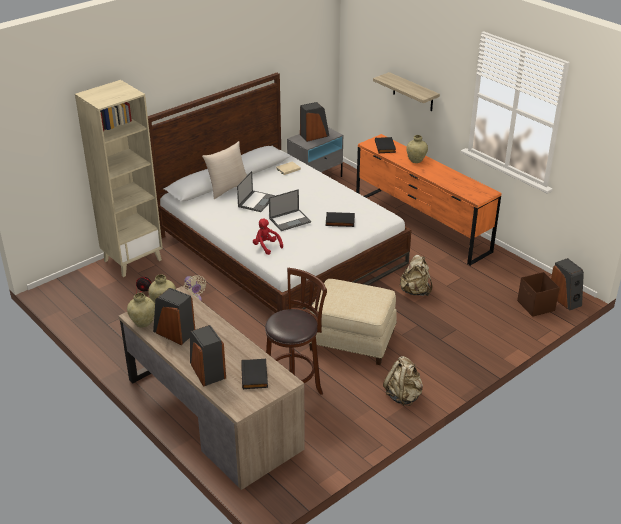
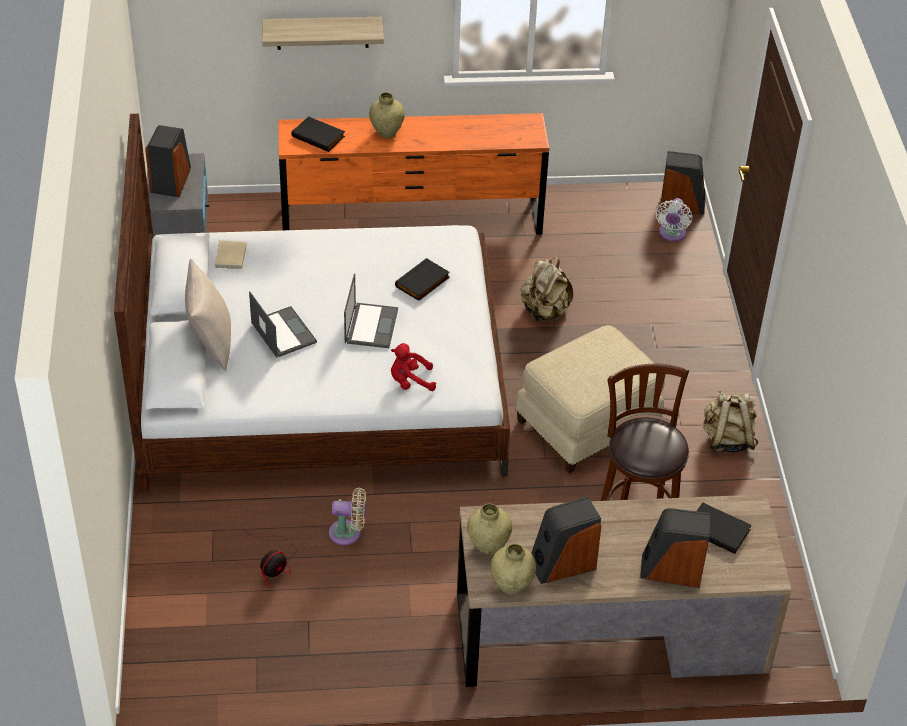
camera: 55 degrees left, 10 degrees up
beige bookcase [75,80,163,277] -> none
brown storage box [517,272,560,317] -> white fan [656,198,692,241]

